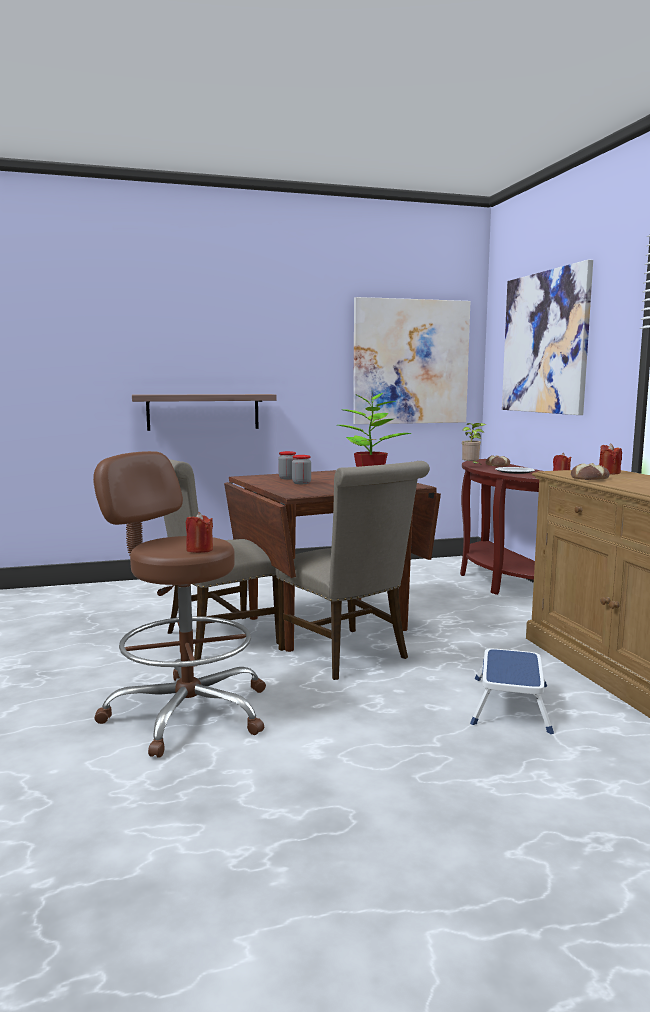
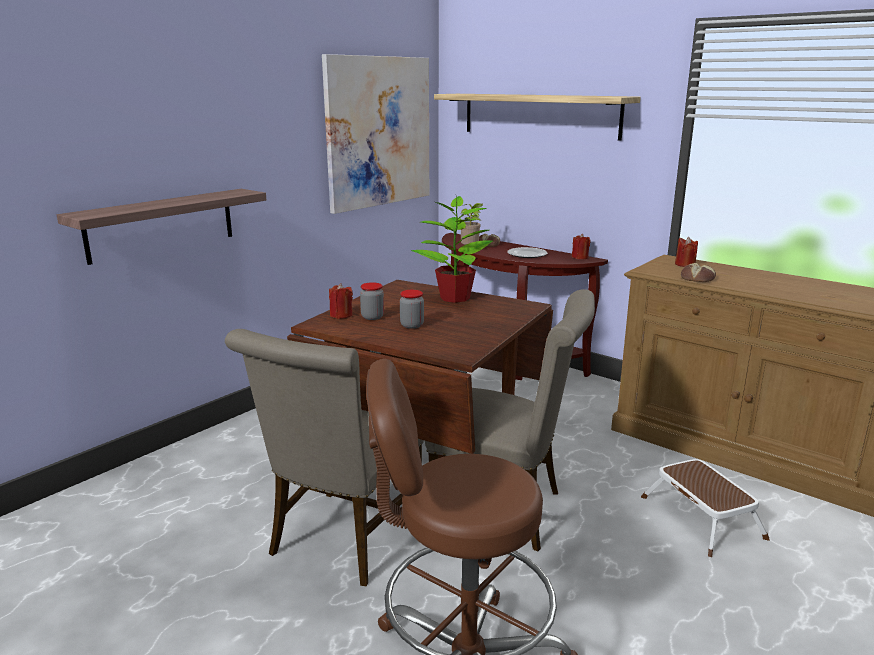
camera: 35 degrees left, 10 degrees up
red candle [186,512,213,553] -> red candle moved to [329,283,353,319]
blue step ladder [470,649,554,734] -> brown step ladder [641,459,769,557]
picture [502,260,593,415] -> shelf [434,94,641,141]

